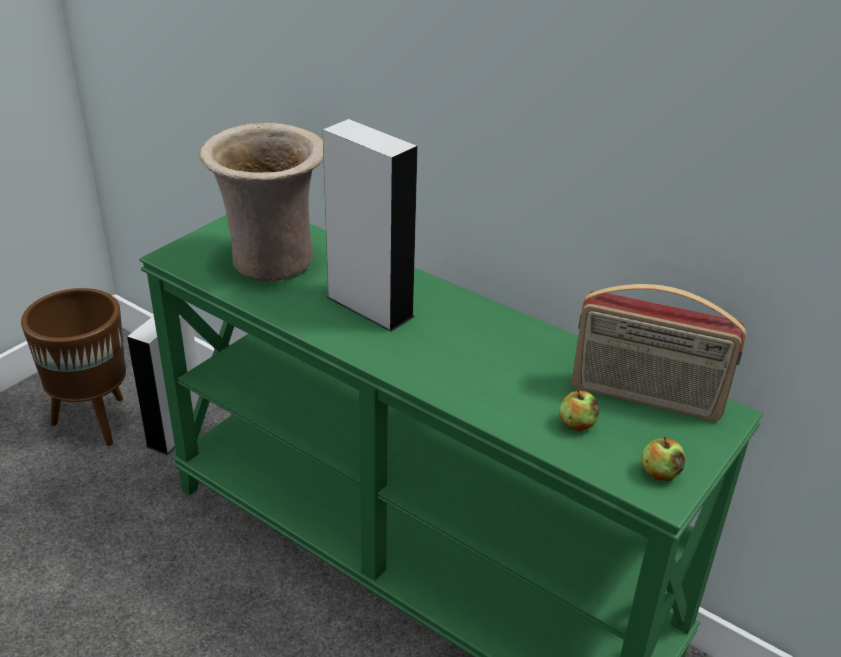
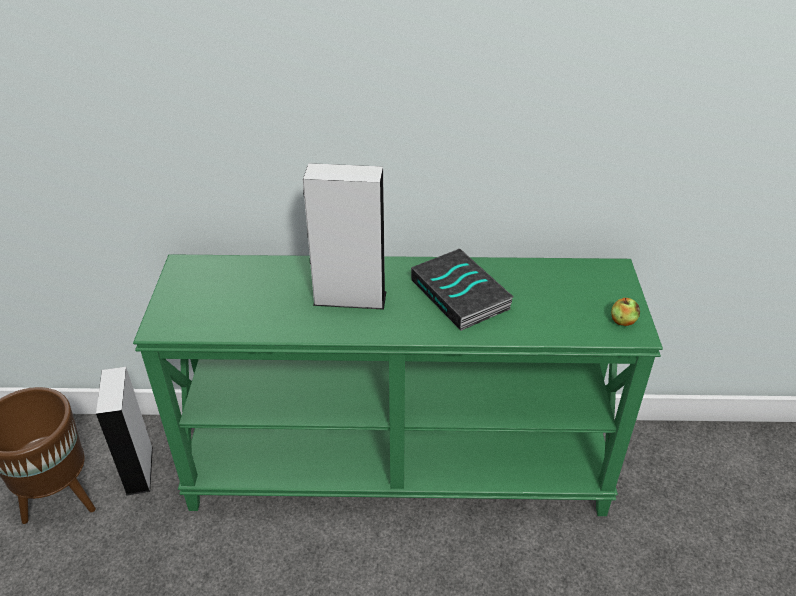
camera: 35 degrees left, 5 degrees up
beige vase [199,123,324,281] -> none
apple [560,390,600,431] -> none
radio [572,284,746,421] -> none
none -> book [411,249,513,331]

